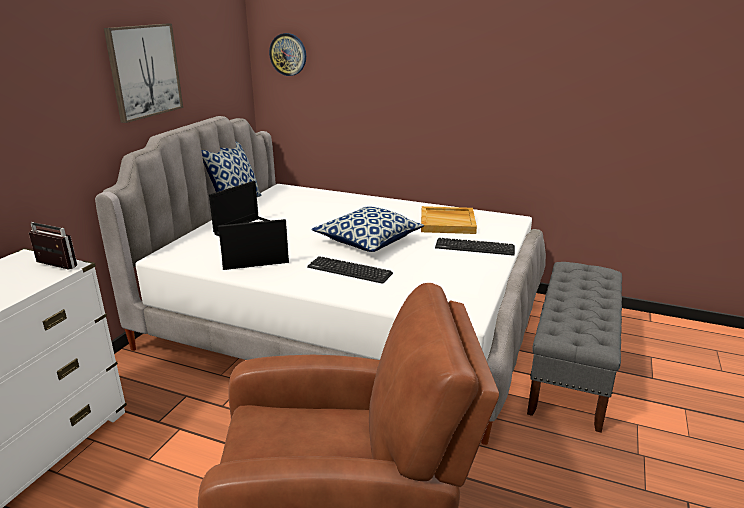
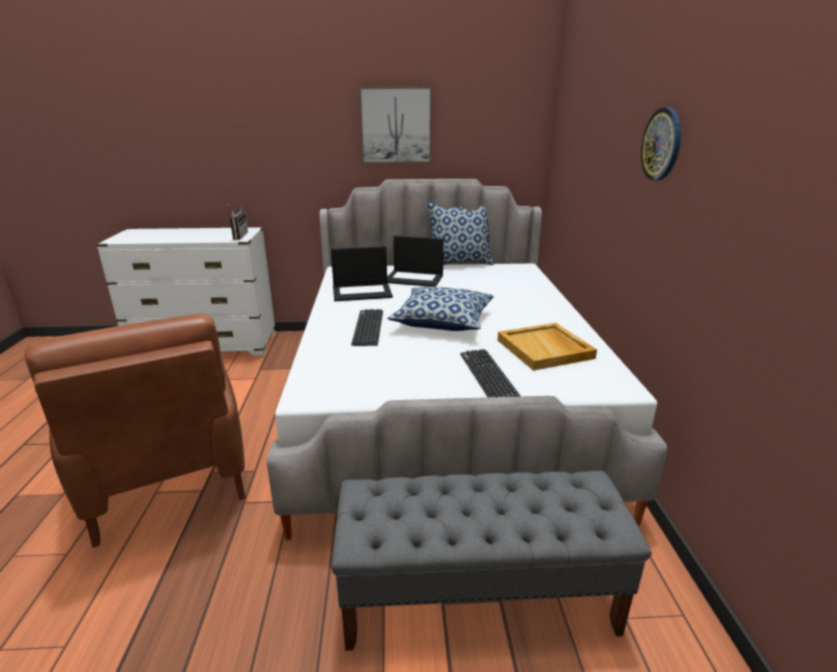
camera: 65 degrees right, 0 degrees up
laptop [218,219,289,270] -> laptop turned 120 degrees clockwise [331,246,393,301]
wall clock [269,33,306,76] -> wall clock moved to [641,107,681,181]

